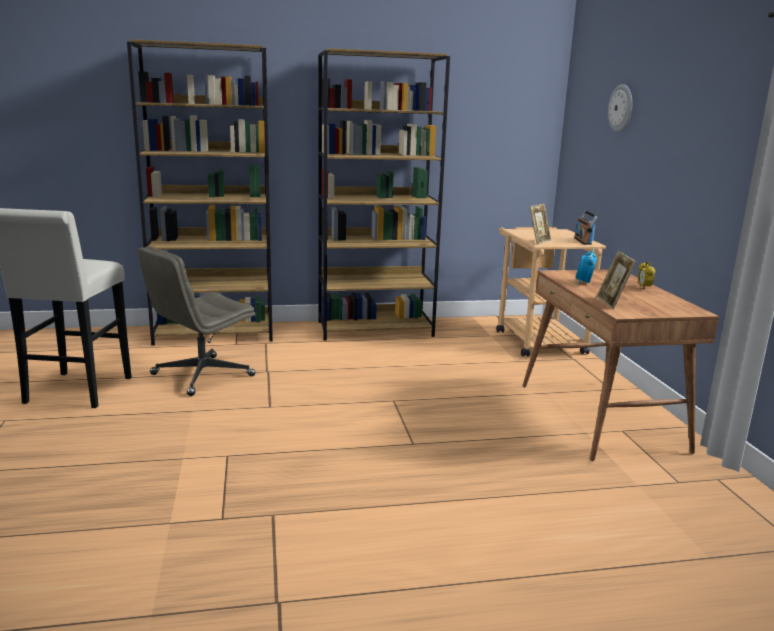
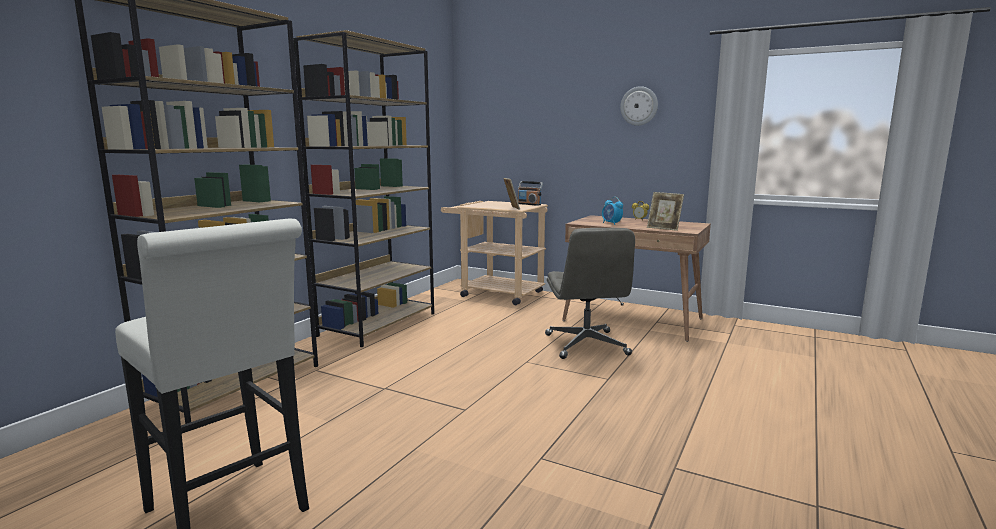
camera: 50 degrees left, 5 degrees down
grey office chair [138,246,255,396] -> grey office chair moved to [545,228,635,359]
wall clock [608,84,632,132] -> wall clock moved to [620,86,658,126]

